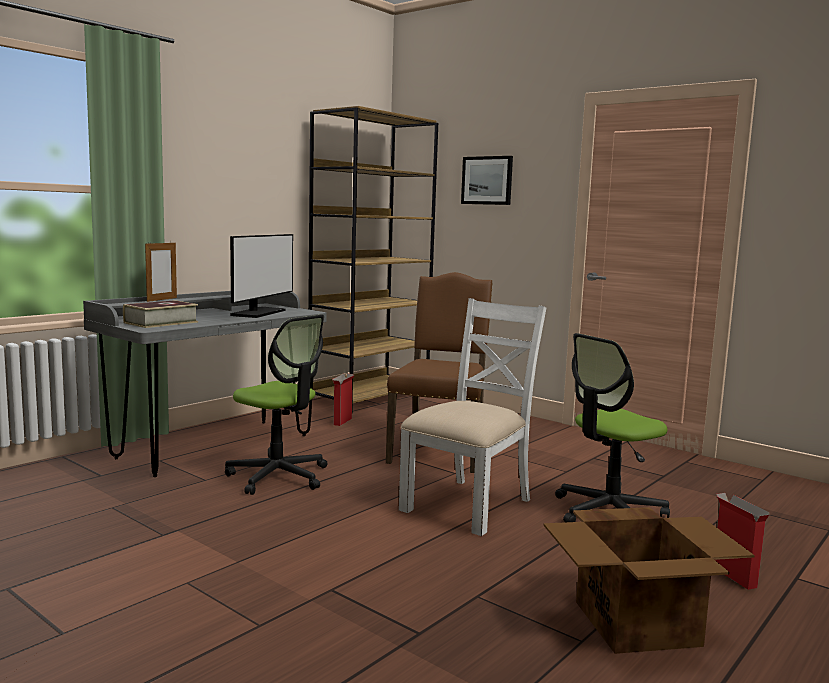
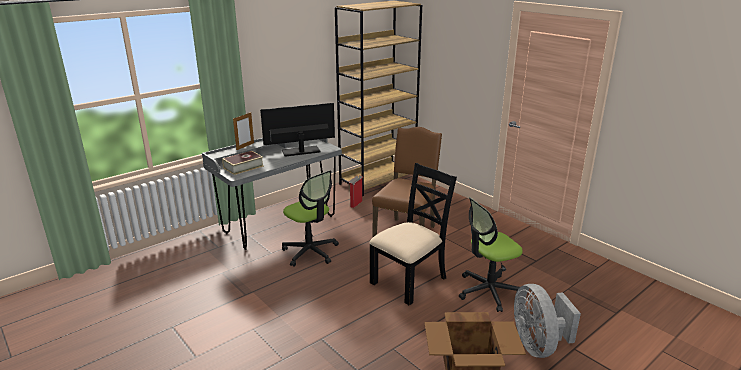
camera: 10 degrees right, 15 degrees up
monitor [230,234,293,318] -> monitor turned 135 degrees counterclockwise [260,103,335,157]
white chair [399,298,546,536] -> black chair [369,163,457,305]
picture [461,156,513,205] -> none
cardboard box [715,493,770,590] -> grey fan [514,284,581,358]

